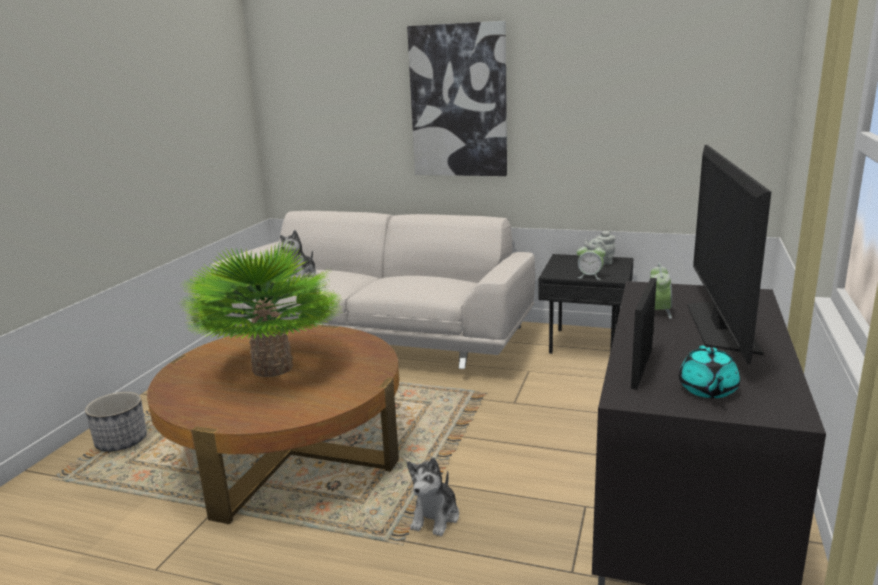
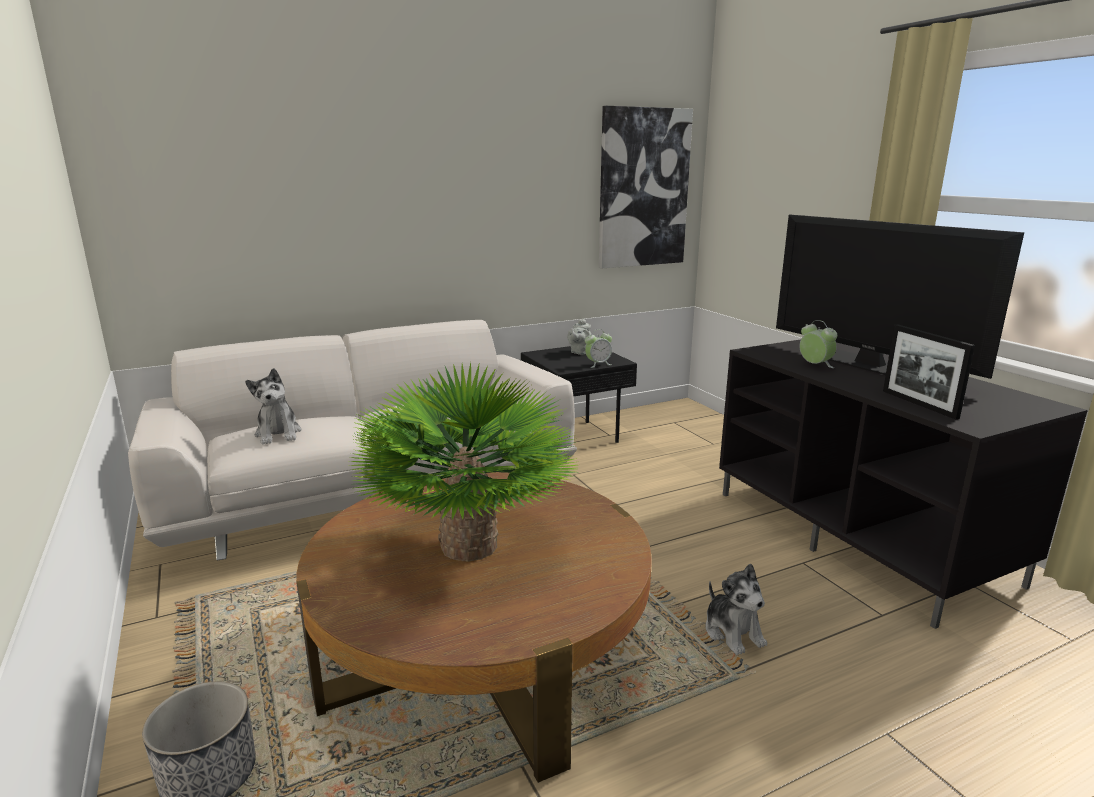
camera: 45 degrees left, 0 degrees up
picture [407,21,507,176] -> picture moved to [599,106,693,268]
turquoise teapot [679,346,740,398] -> none

